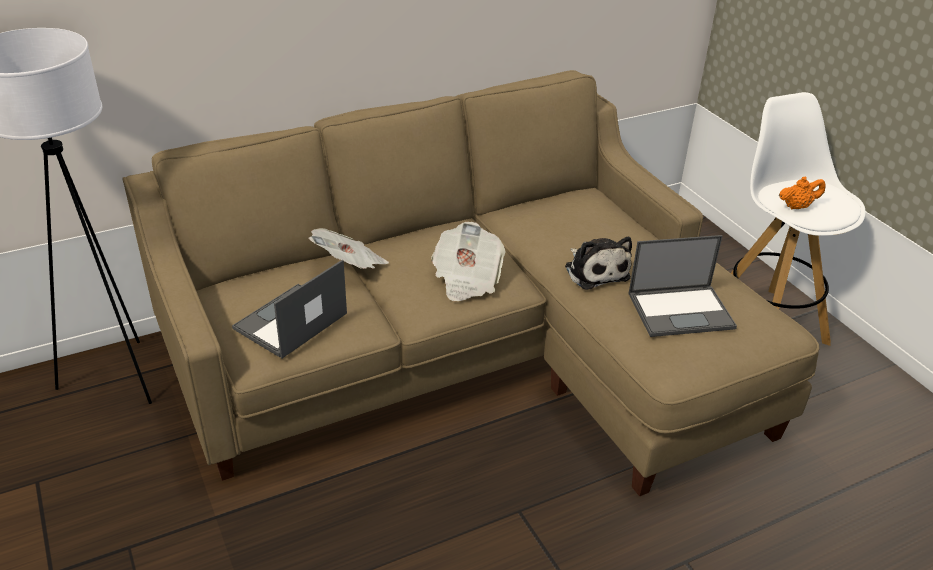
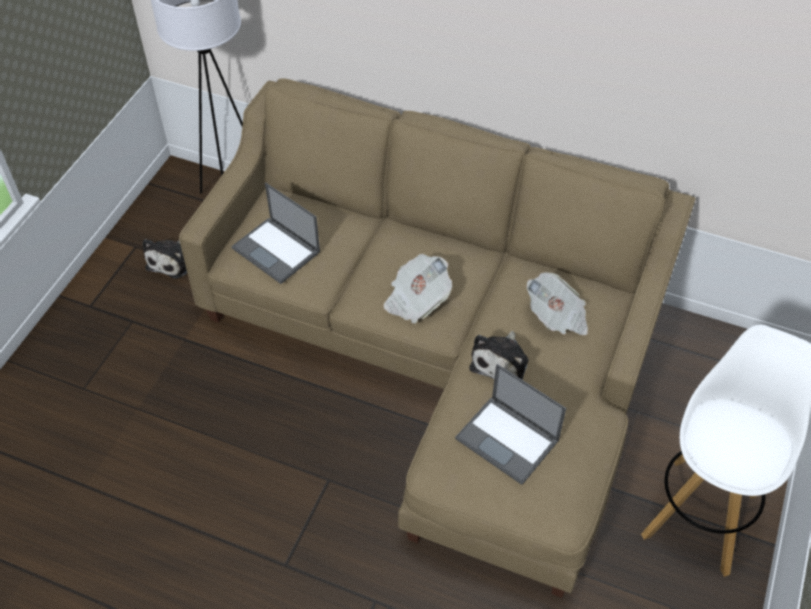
camera: 50 degrees right, 15 degrees up
laptop [232,259,347,359] -> laptop turned 135 degrees counterclockwise [231,182,320,284]
newspaper [309,228,389,269] -> newspaper moved to [526,272,588,335]
orange teapot [779,177,826,209] -> none
none -> plush toy [143,239,187,279]

